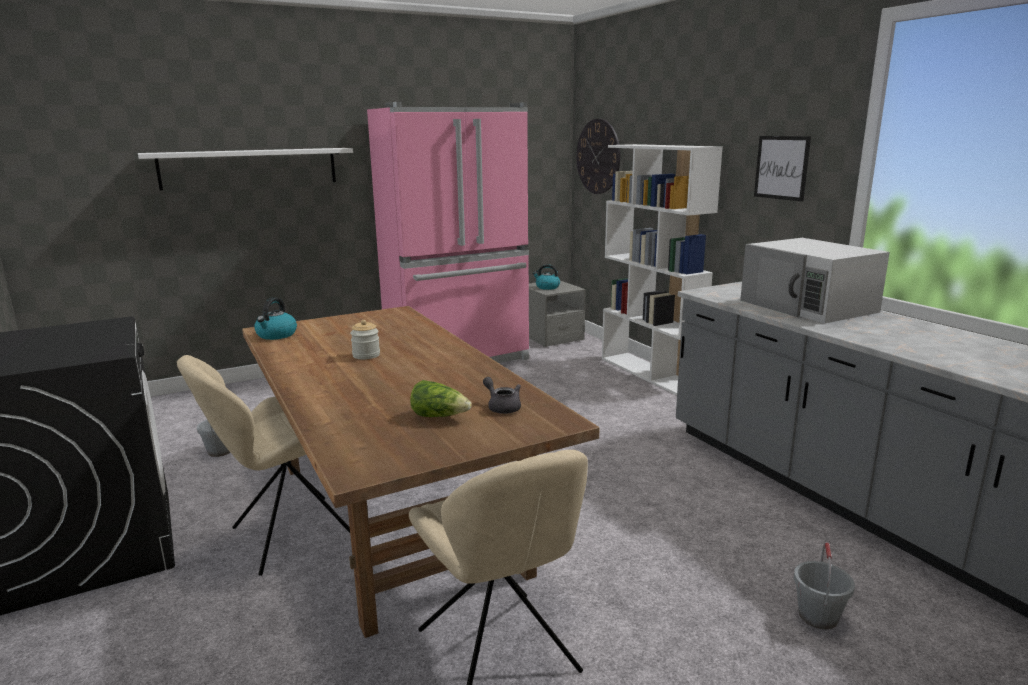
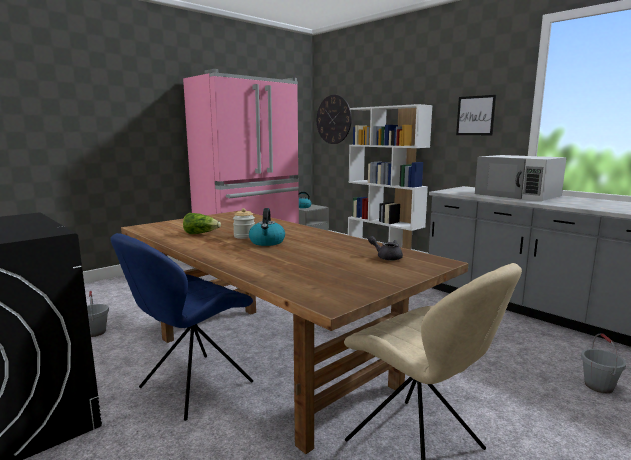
camera: 15 degrees left, 5 degrees down
white shelf [138,148,353,190] -> none
beige chair [177,355,350,576] -> blue chair [110,233,253,421]
kettle [254,297,297,340] -> kettle moved to [249,208,285,246]
lettuce [410,380,472,417] -> lettuce moved to [183,213,221,234]

